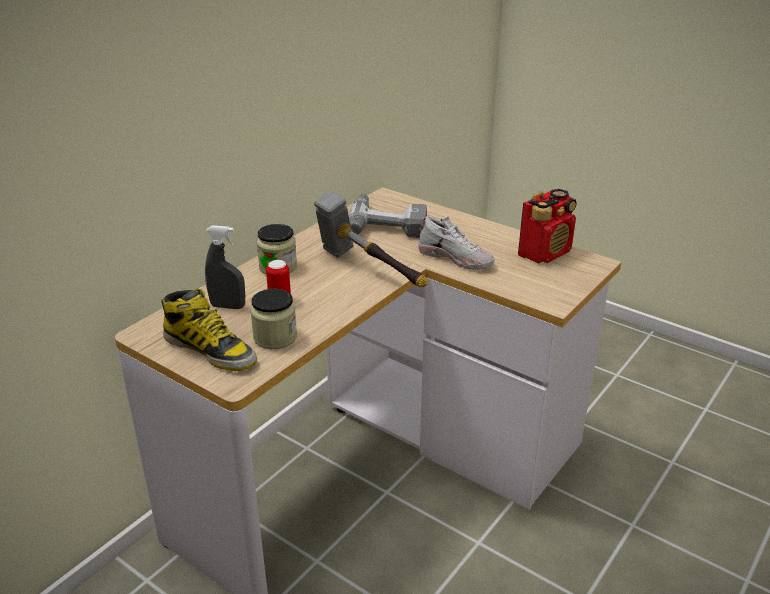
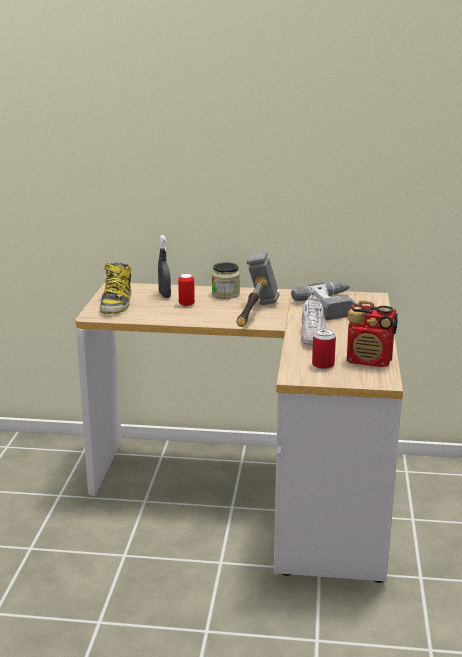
camera: 60 degrees right, 10 degrees down
jar [250,289,297,349] -> none
none -> can [312,328,336,369]

